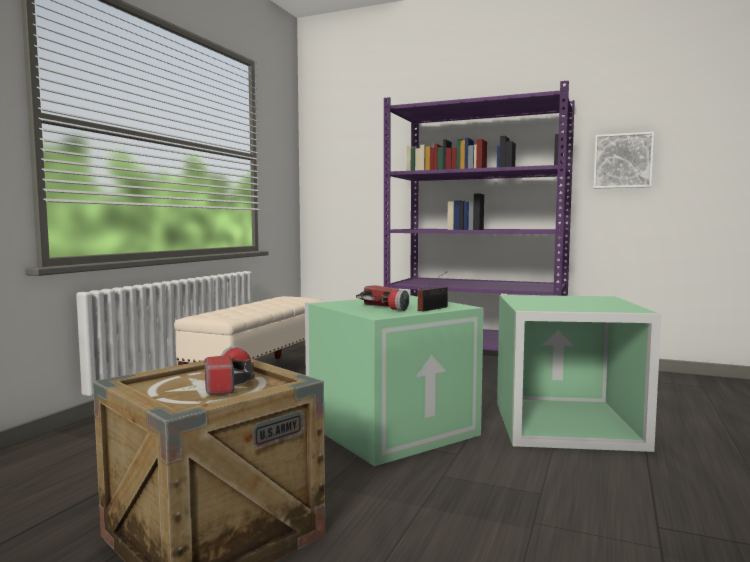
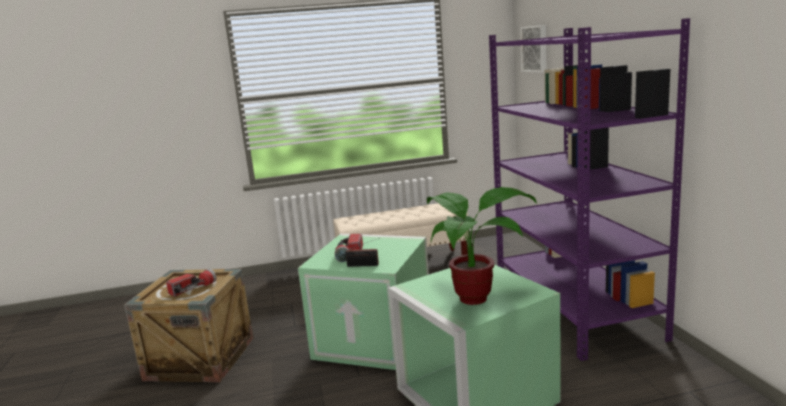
camera: 55 degrees right, 10 degrees up
picture [593,132,654,189] -> picture moved to [520,25,546,73]
none -> potted plant [427,187,537,305]

